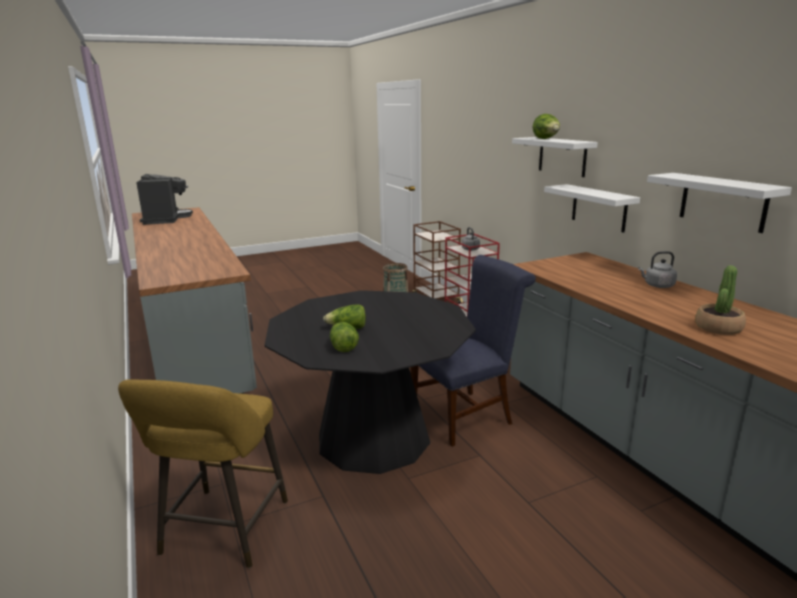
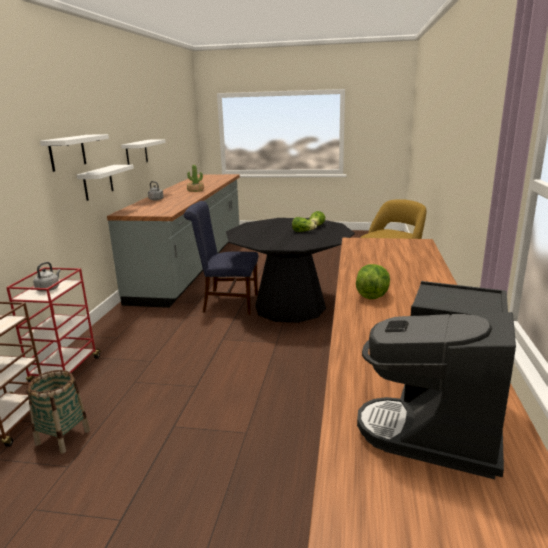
camera: 145 degrees left, 0 degrees up
lettuce [533,114,560,139] -> lettuce moved to [356,264,390,299]

